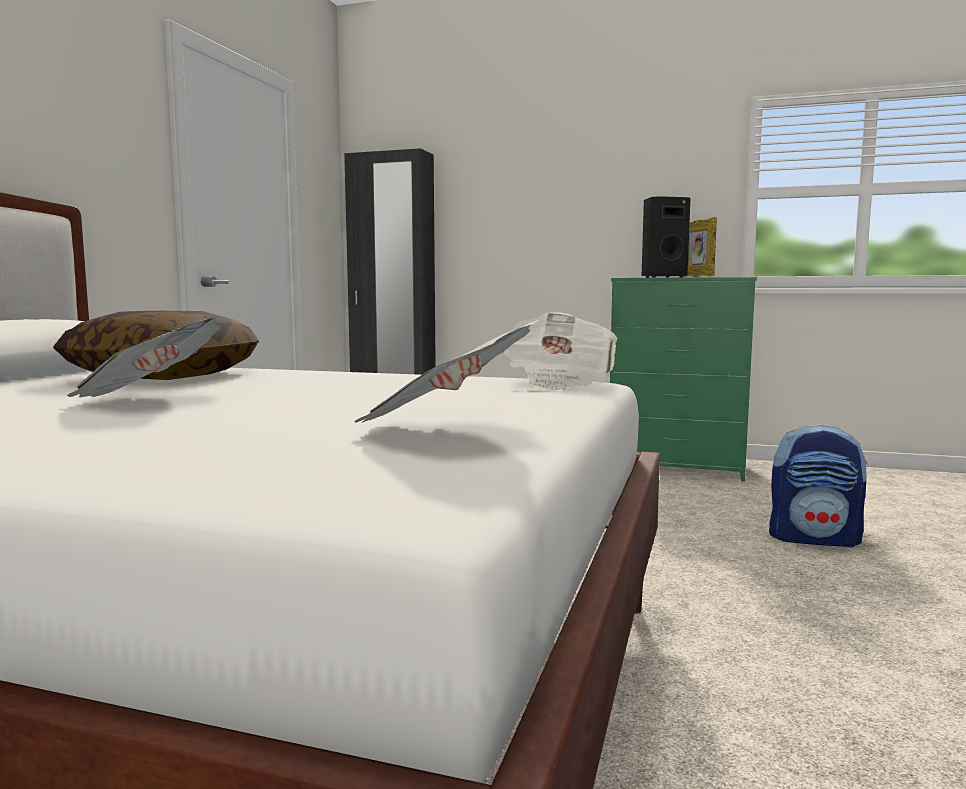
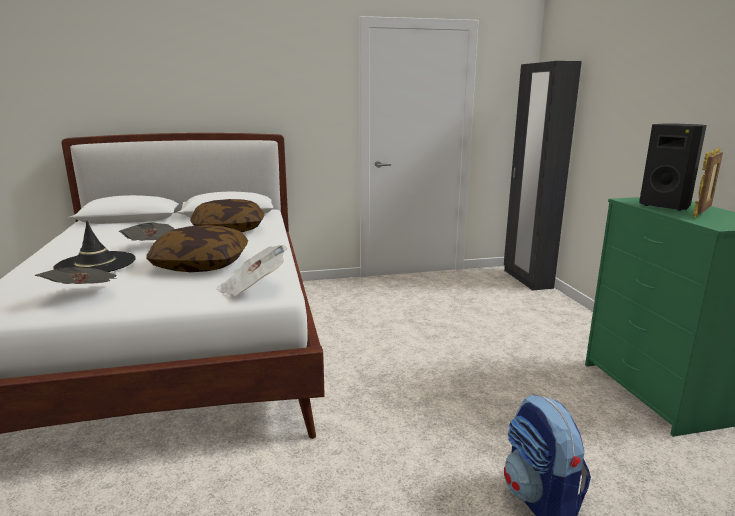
camera: 60 degrees right, 10 degrees up
none -> black hat [53,221,136,272]
none -> pillow [146,225,248,272]

